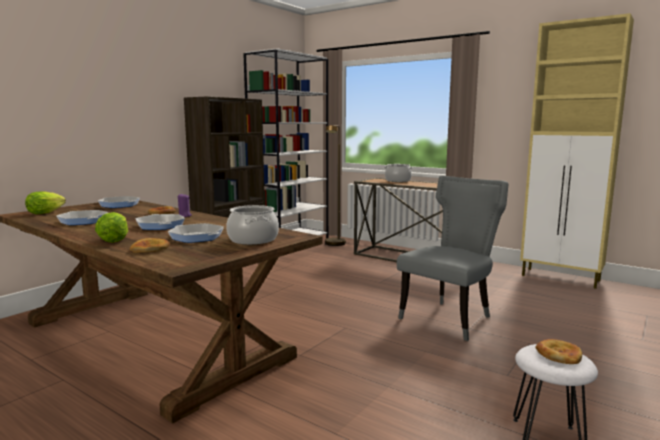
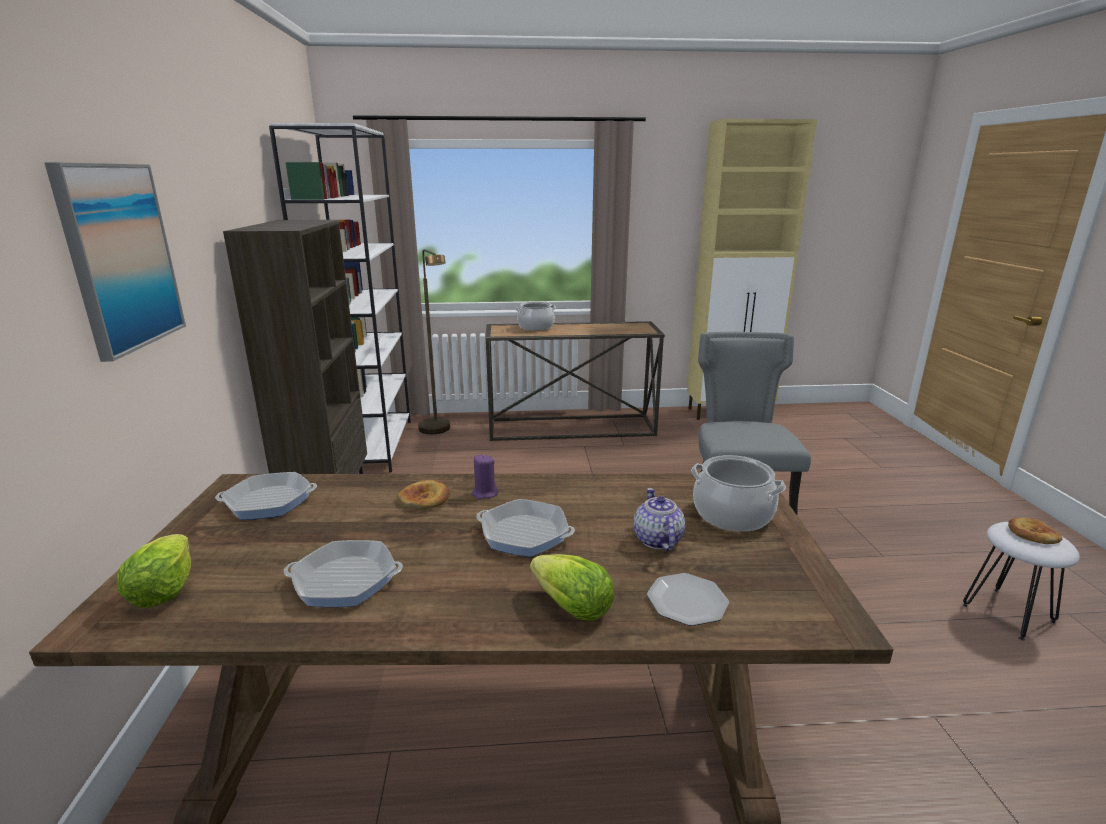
camera: 40 degrees left, 10 degrees up
bread [130,238,170,253] -> plate [647,573,729,626]
frying pan [168,223,224,243] -> teapot [633,488,685,551]
none -> picture [44,162,186,362]

